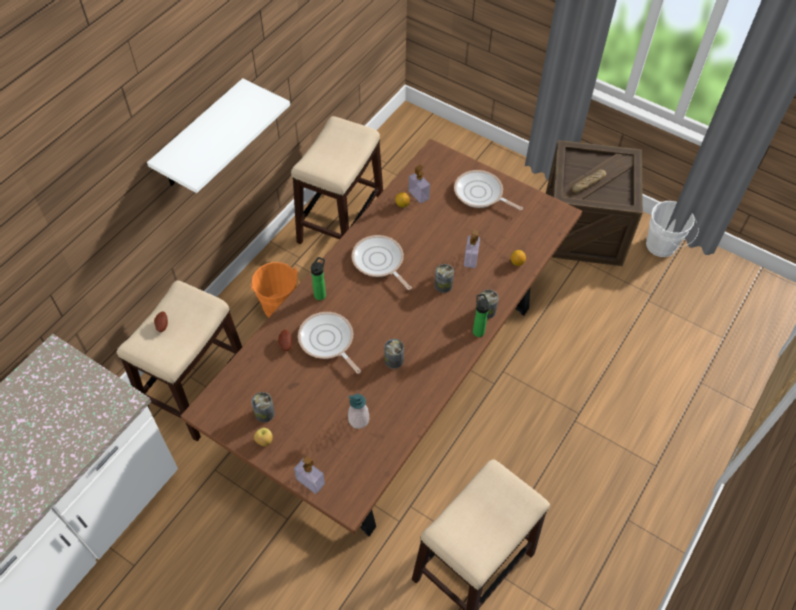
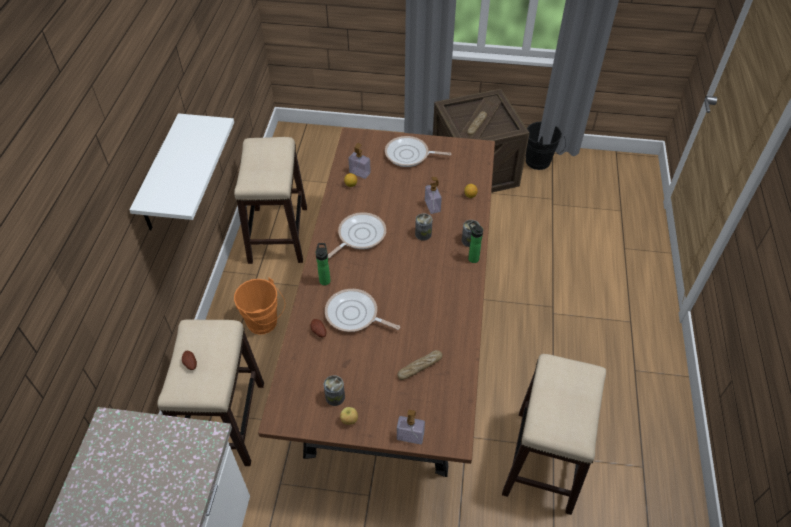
camera: 25 degrees left, 5 degrees down
soap dispenser [348,394,369,429] -> bread [397,350,443,380]
frying pan [352,235,412,290] -> frying pan turned 105 degrees clockwise [328,212,386,258]
can [384,339,404,369] -> none
white bucket [646,201,699,257] -> black bucket [526,122,566,170]

